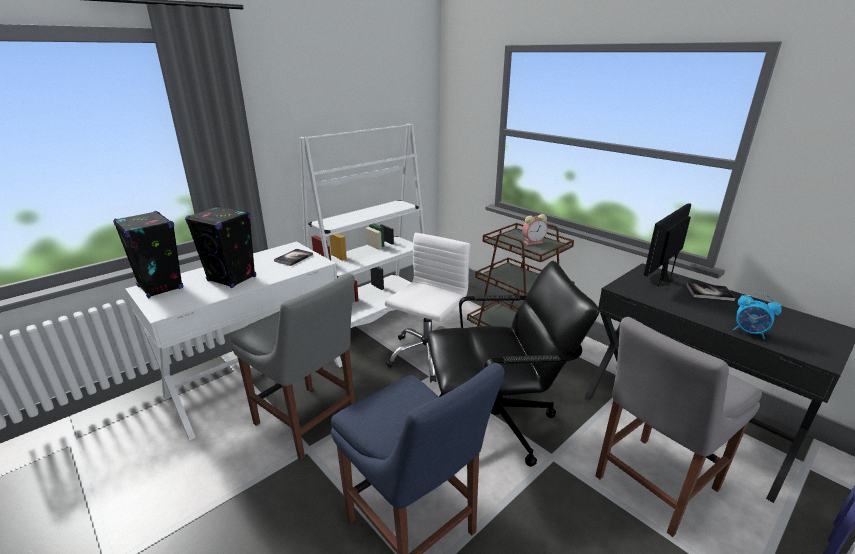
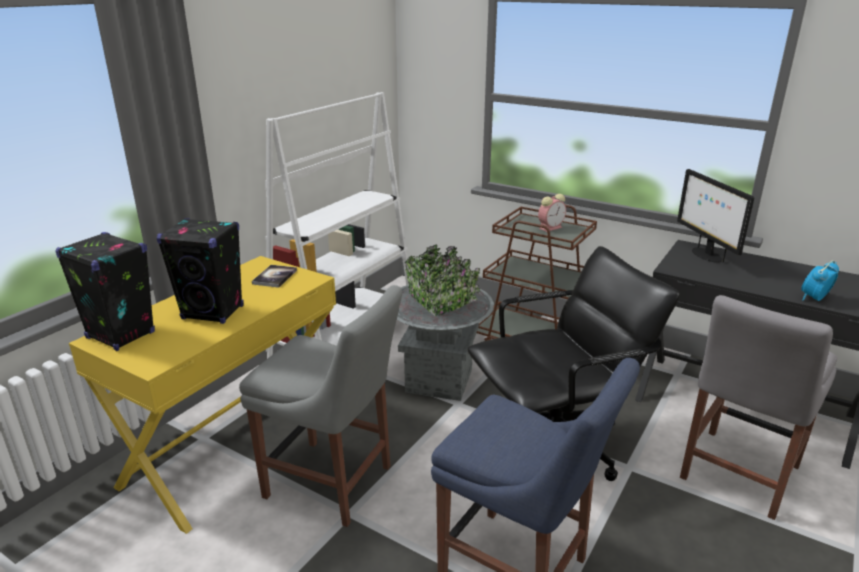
camera: 15 degrees left, 0 degrees up
white desk [125,242,342,440] -> yellow desk [69,256,336,534]
white office chair [384,233,470,382] -> grey planter [397,244,494,401]
monitor [644,203,691,287] -> monitor turned 45 degrees counterclockwise [677,169,754,263]
book [686,283,735,301] -> none
alarm clock [733,293,782,339] -> alarm clock turned 120 degrees clockwise [801,260,839,301]

